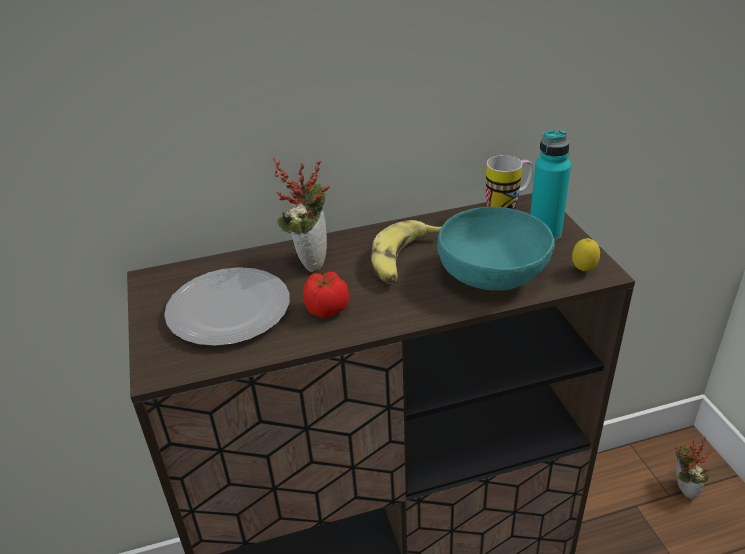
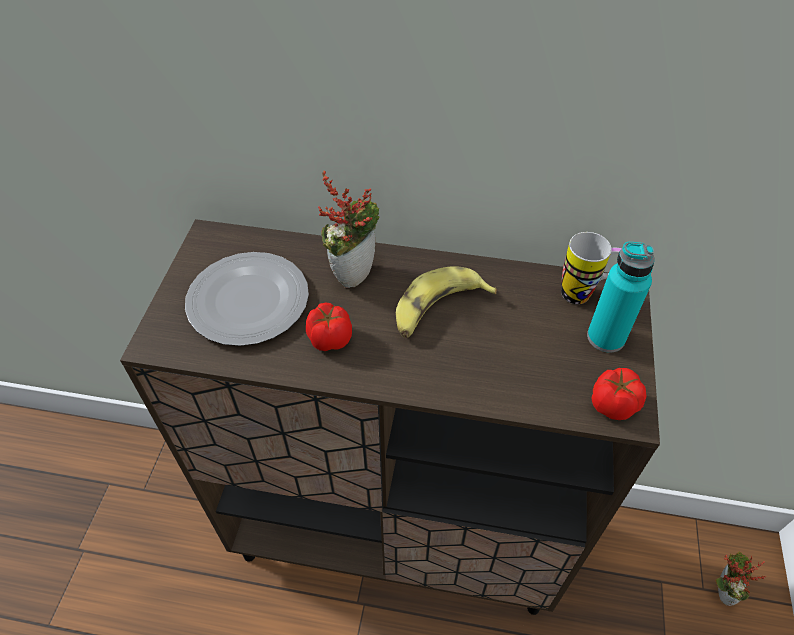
camera: 25 degrees right, 15 degrees up
turquoise bowl [437,207,555,291] -> none
lemon [572,238,600,271] -> tomato [591,368,647,420]

